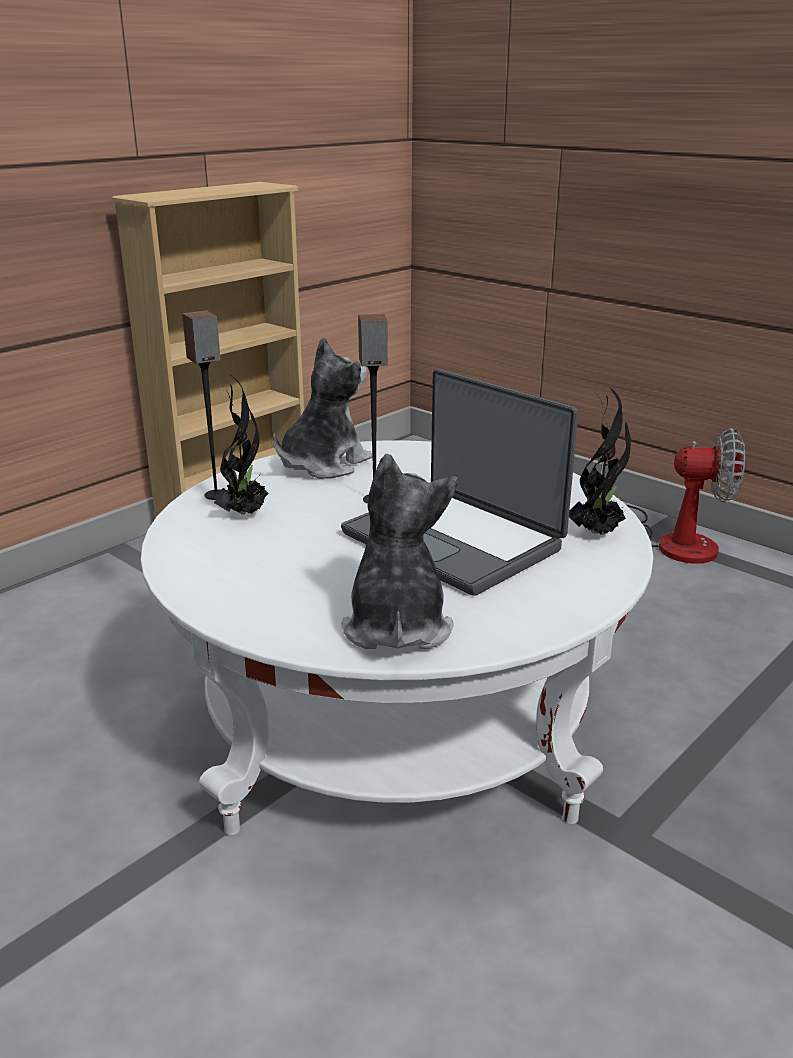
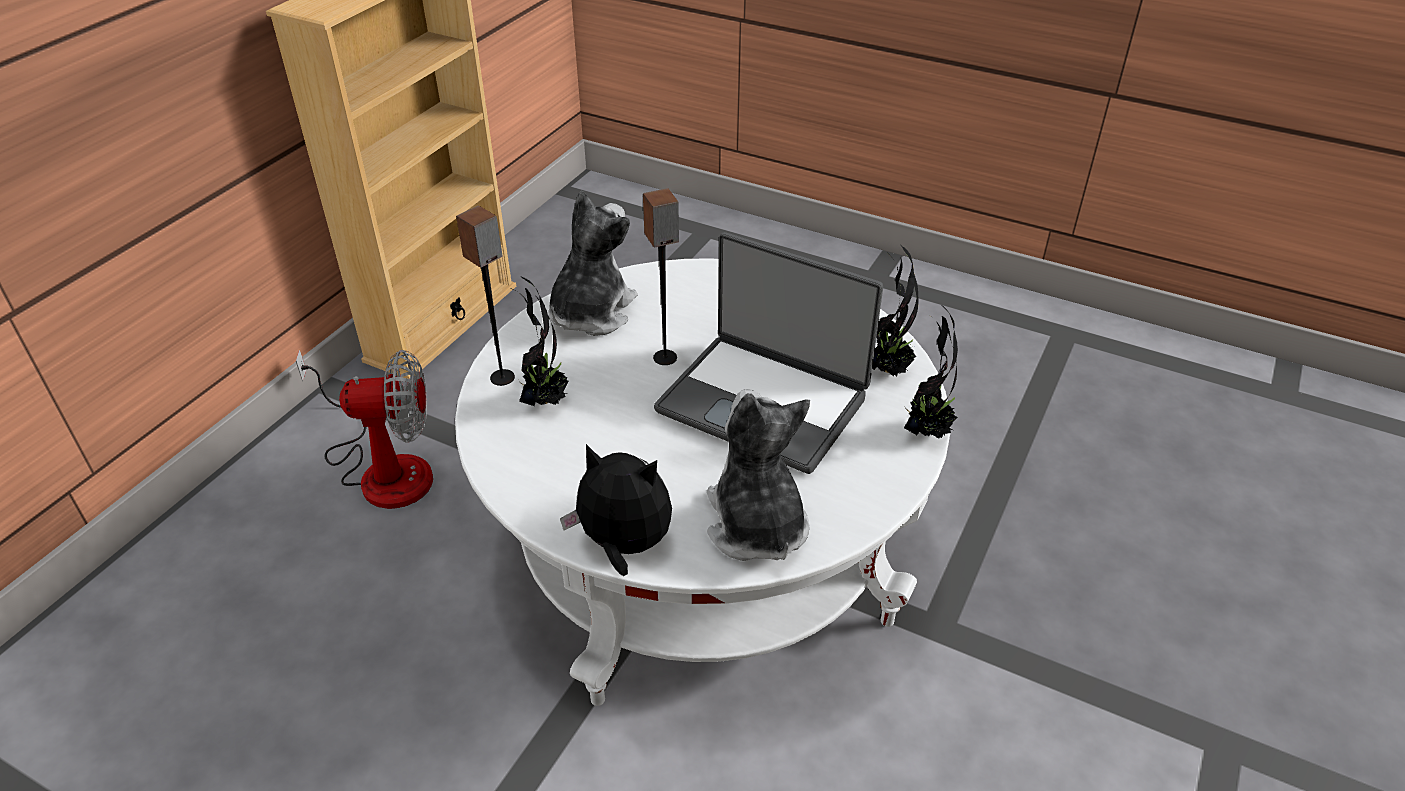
camera: 15 degrees left, 15 degrees up
fan [601,428,745,563] -> fan moved to [296,350,433,509]
none -> plush toy [560,444,672,576]
none -> potted plant [904,304,958,439]

